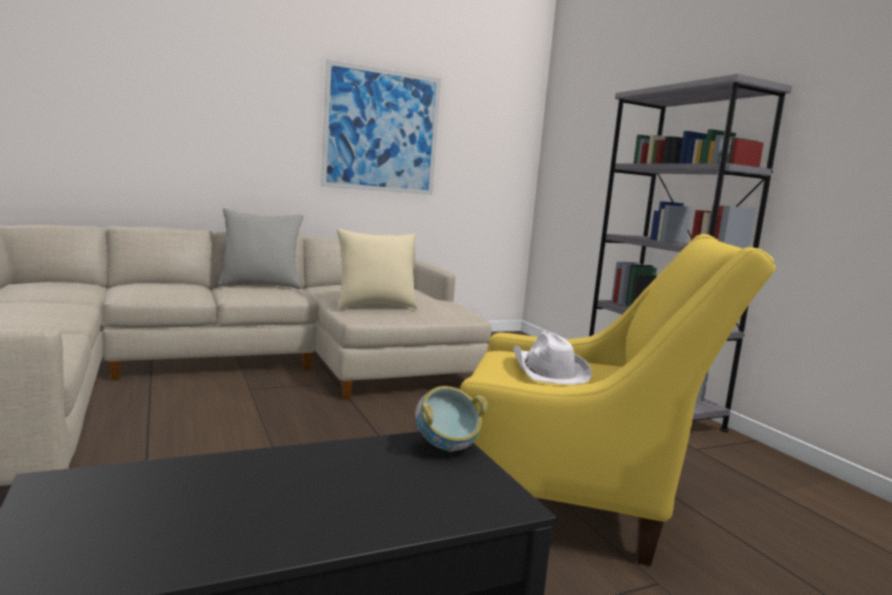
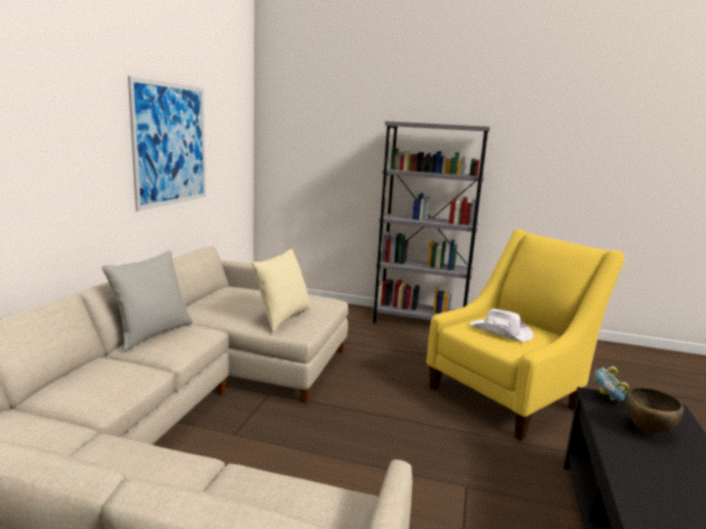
camera: 50 degrees left, 5 degrees up
none -> brown bowl [624,388,684,433]

